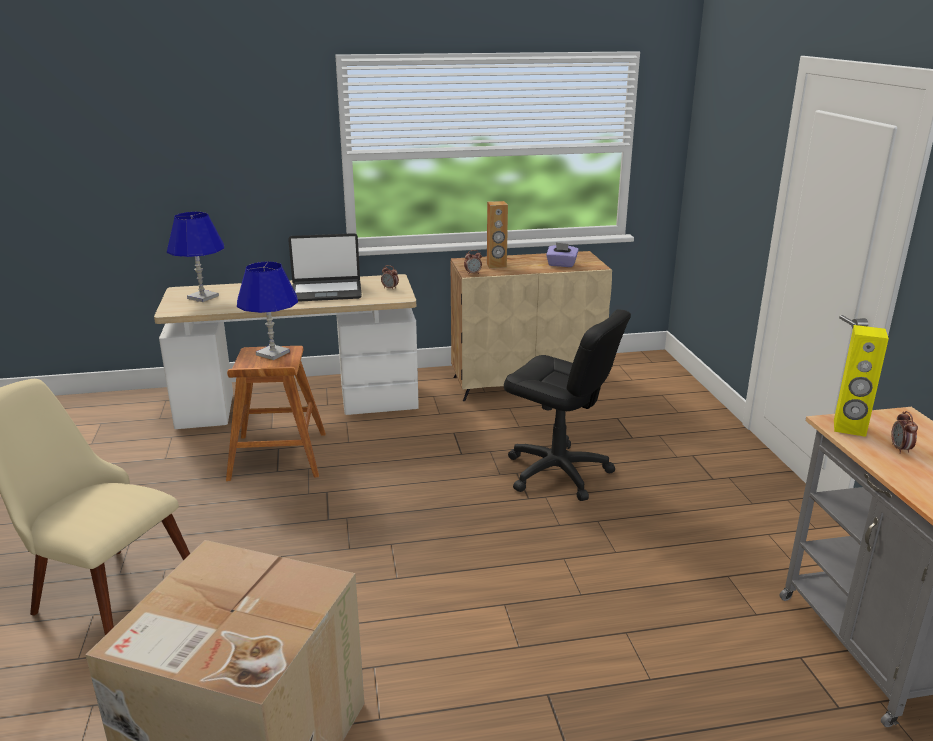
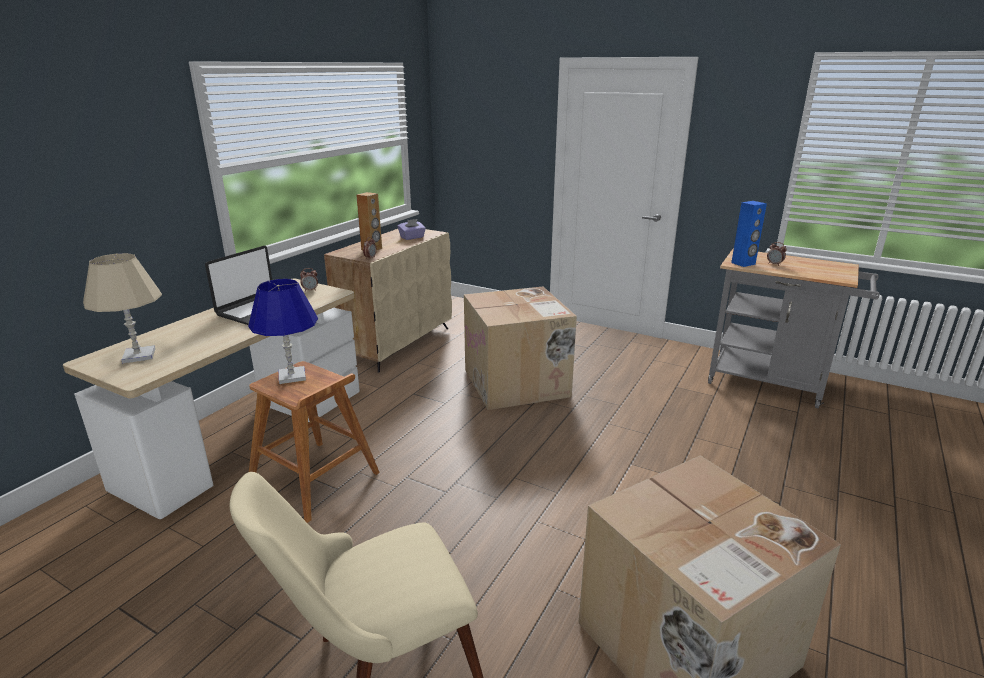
camera: 50 degrees left, 0 degrees up
blue table lamp [167,212,224,302] -> beige table lamp [83,253,162,364]
black office chair [504,309,631,501] -> cardboard box [464,286,577,410]
yellow speaker [834,325,889,437] -> blue speaker [731,201,767,267]

